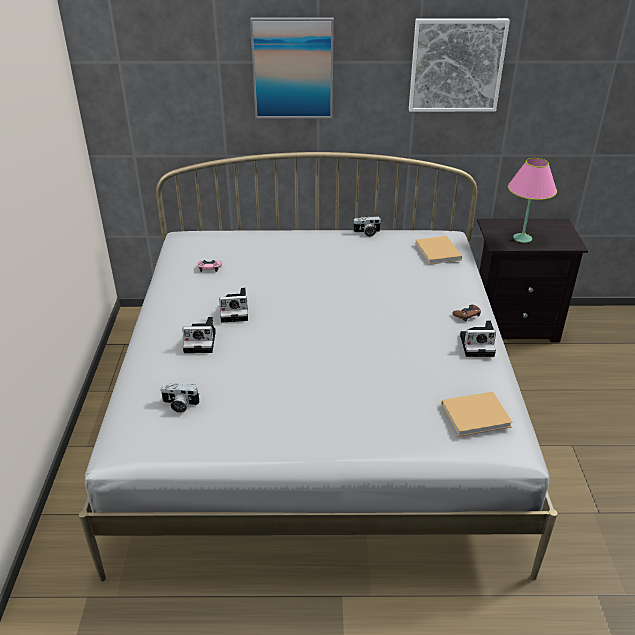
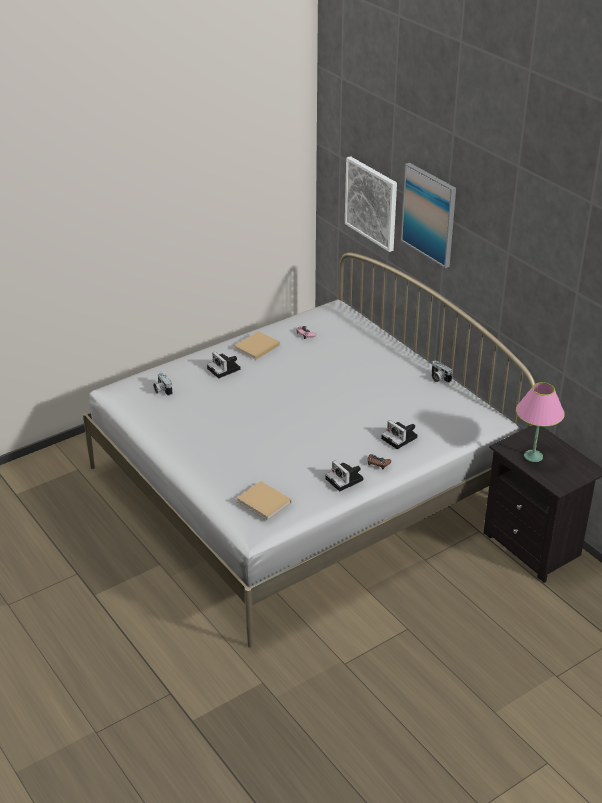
camera: 55 degrees right, 0 degrees up
camera [219,288,248,323] -> camera moved to [381,420,417,449]
picture [409,18,510,112] -> picture moved to [345,156,397,252]
beige book [415,236,462,264] -> beige book moved to [234,331,280,360]

